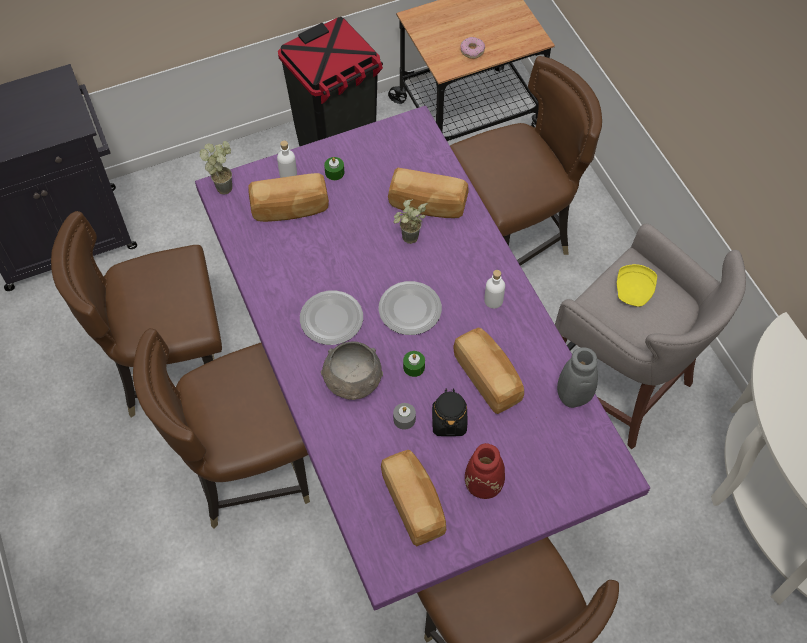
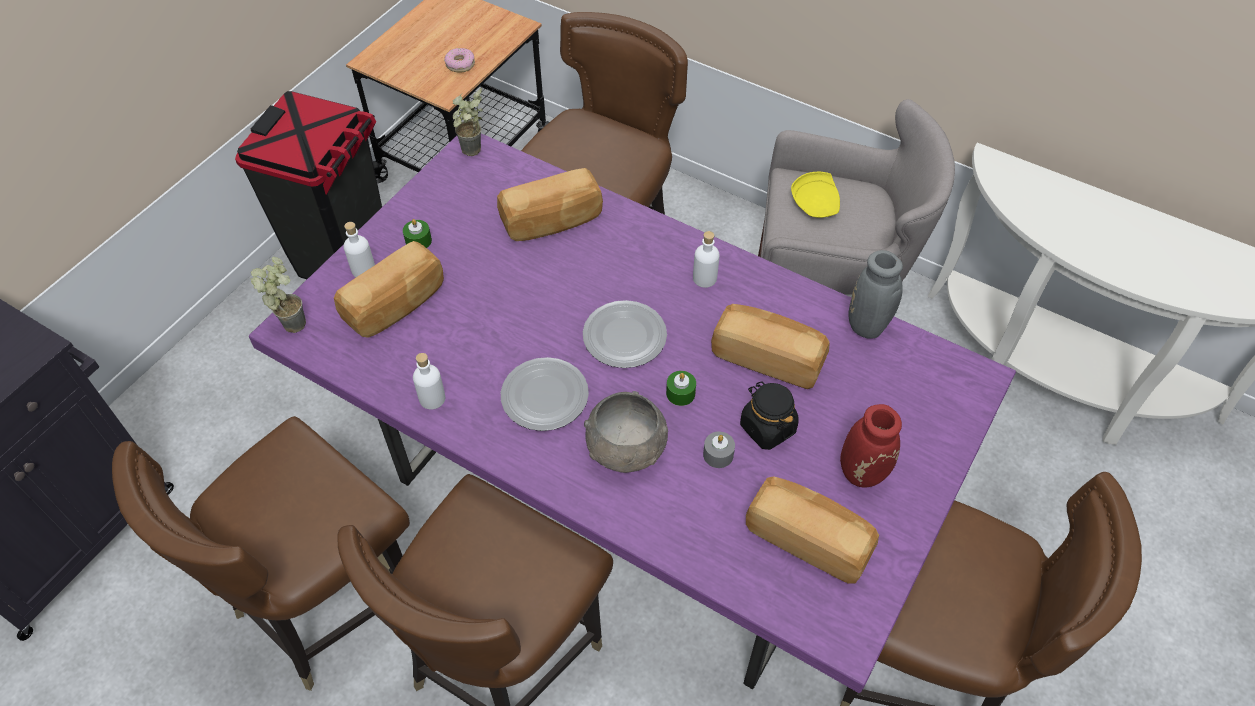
camera: 35 degrees left, 5 degrees down
potted plant [393,199,428,244] -> potted plant moved to [453,88,483,156]
none -> white bottle [413,353,445,410]

